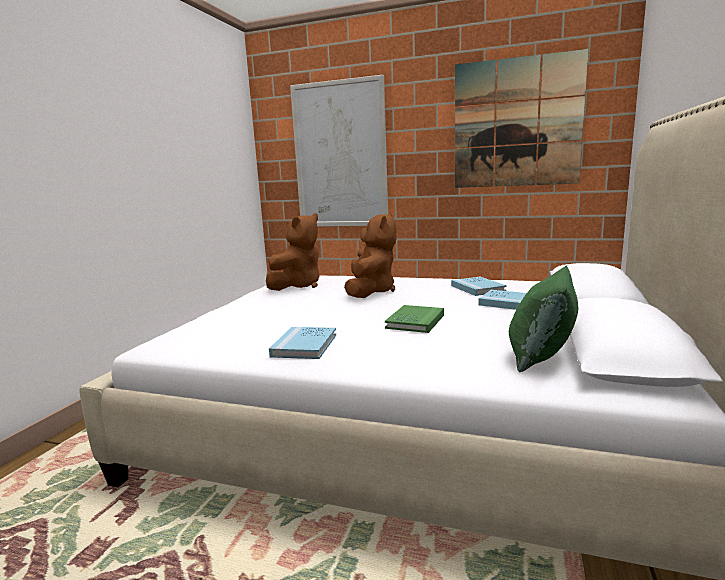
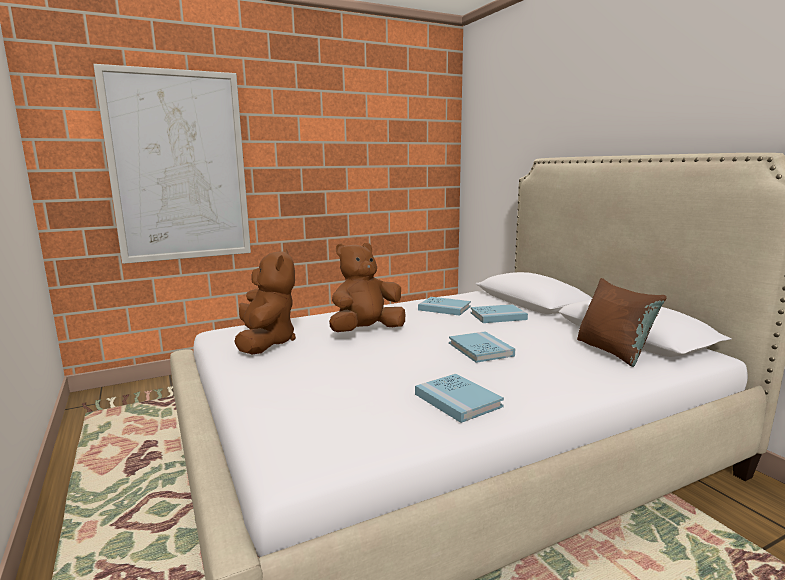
camera: 45 degrees left, 0 degrees up
brown plush toy [344,212,396,298] -> brown plush toy turned 90 degrees counterclockwise [329,243,405,332]
green book [385,305,444,333] -> blue book [449,331,515,363]
picture [455,49,589,188] -> none
green pillow [509,265,579,372] -> brown pillow [577,278,667,367]

